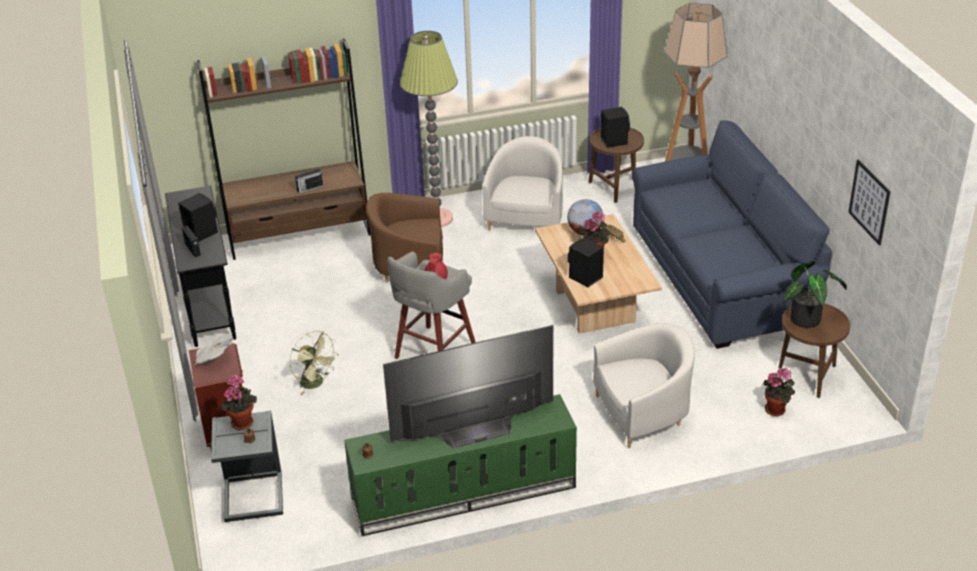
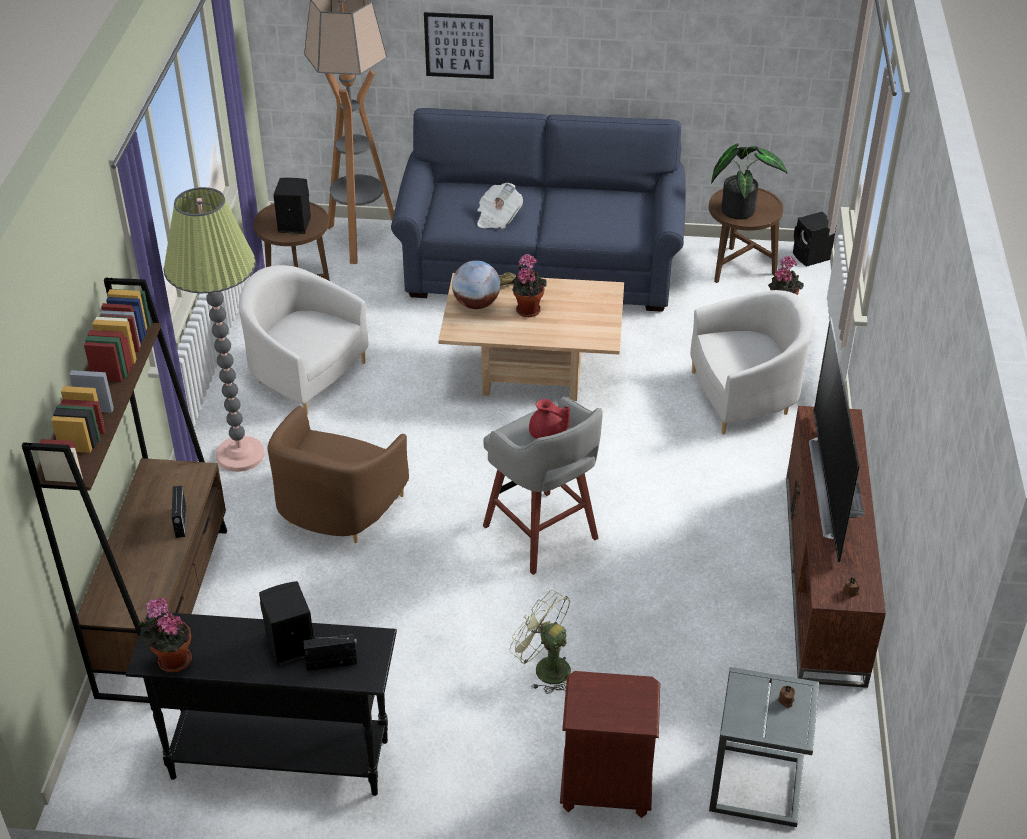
camera: 70 degrees left, 5 degrees up
newspaper [195,333,233,365] -> newspaper moved to [477,183,523,229]
potted plant [220,375,257,430] -> potted plant moved to [138,598,192,673]
green fan [289,331,339,395] -> green fan turned 120 degrees counterclockwise [509,590,571,694]
green tv stand [344,394,577,536] -> brown tv stand [786,406,886,688]
black speaker [568,237,604,287] -> black speaker moved to [793,212,836,266]
white armchair [593,323,695,448] -> white armchair turned 75 degrees clockwise [690,290,813,434]
picture [848,160,891,245] -> picture moved to [424,12,494,79]

